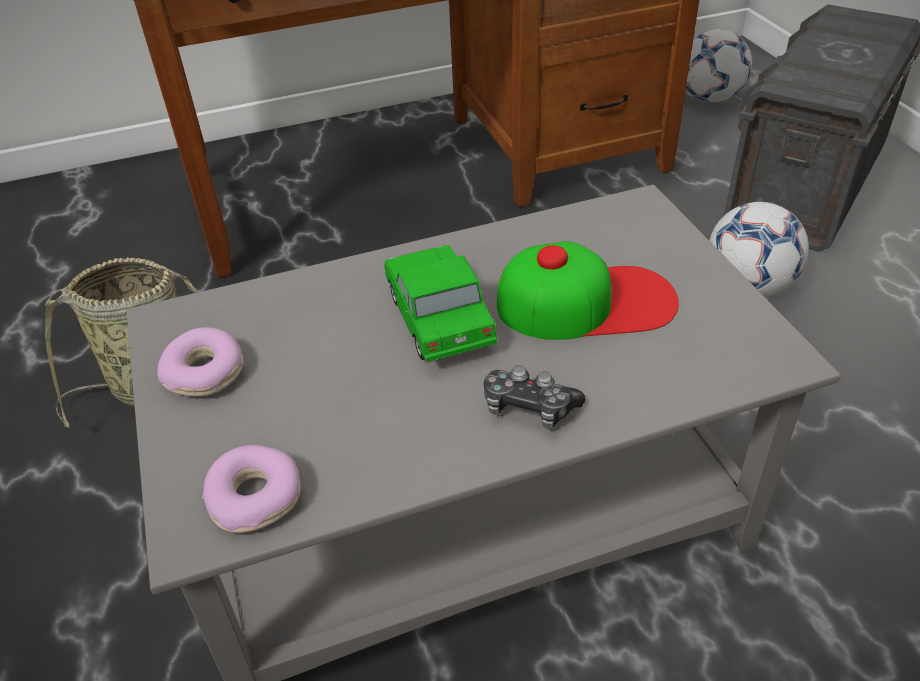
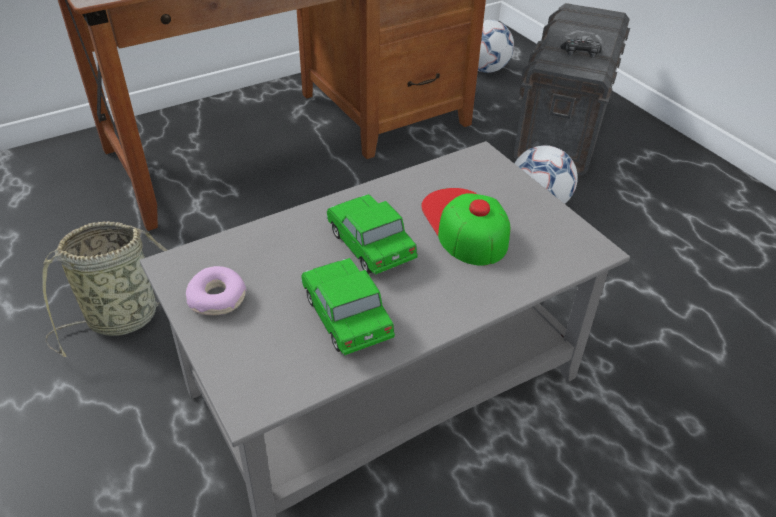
camera: 15 degrees left, 0 degrees up
donut [202,445,301,533] -> none
game controller [484,365,585,429] -> game controller moved to [560,36,602,58]
cap [497,241,679,340] -> cap turned 90 degrees counterclockwise [421,188,510,266]
none -> toy car [301,258,395,355]

